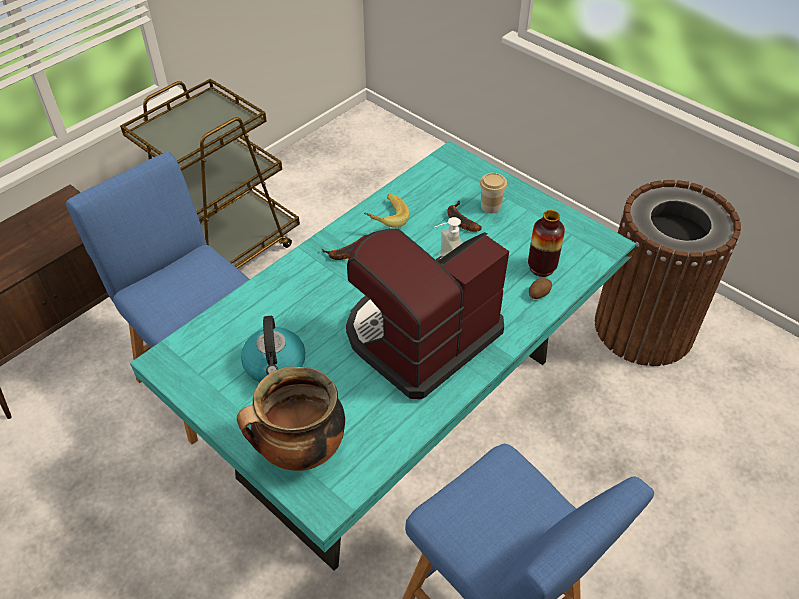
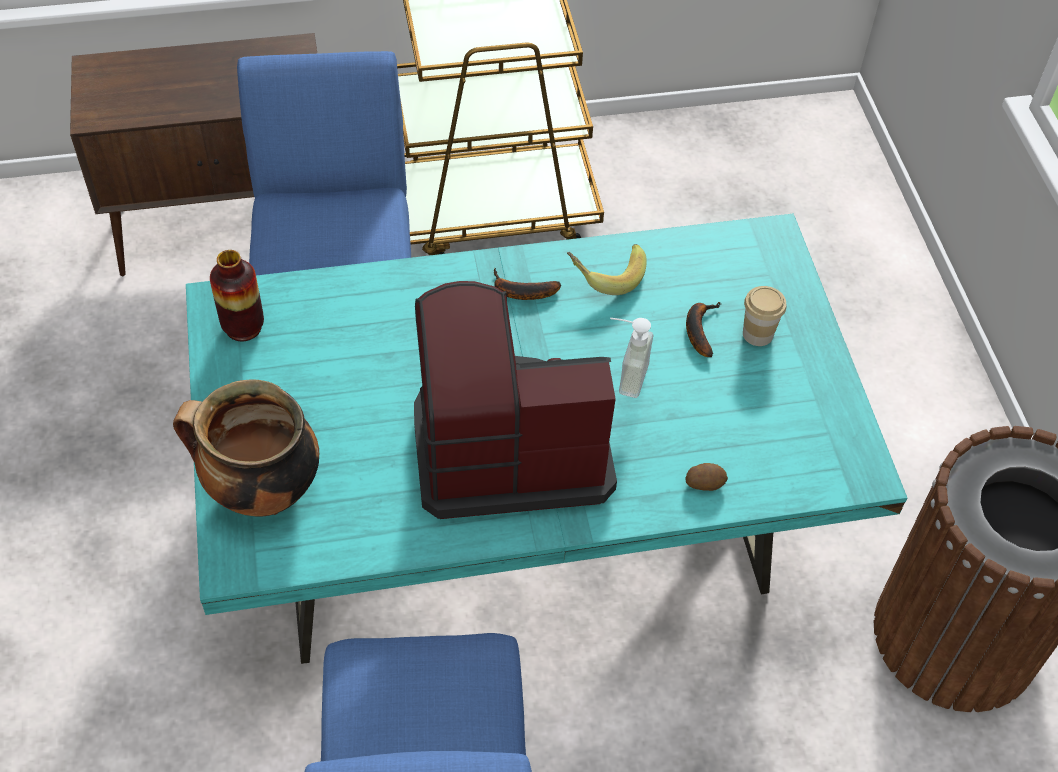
camera: 35 degrees right, 5 degrees up
kettle [241,316,305,382] -> none
vase [528,210,565,277] -> vase moved to [210,250,264,341]

